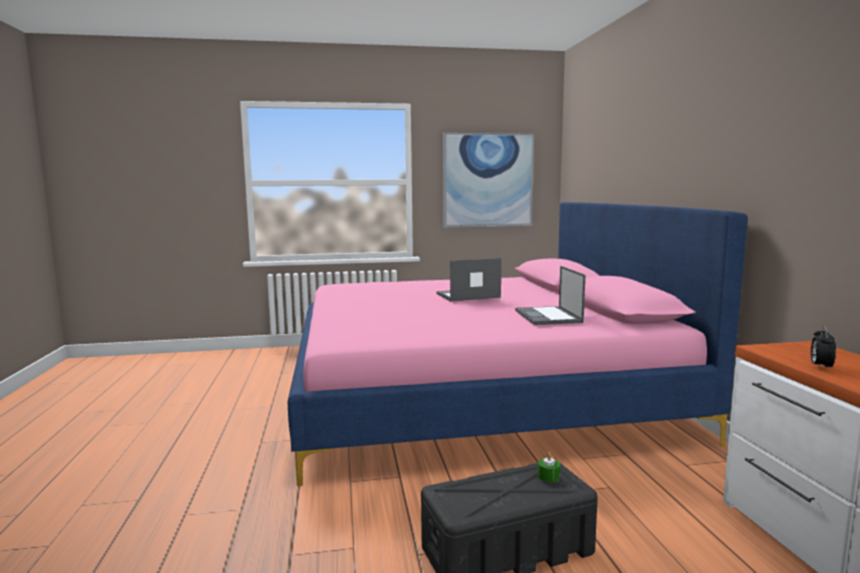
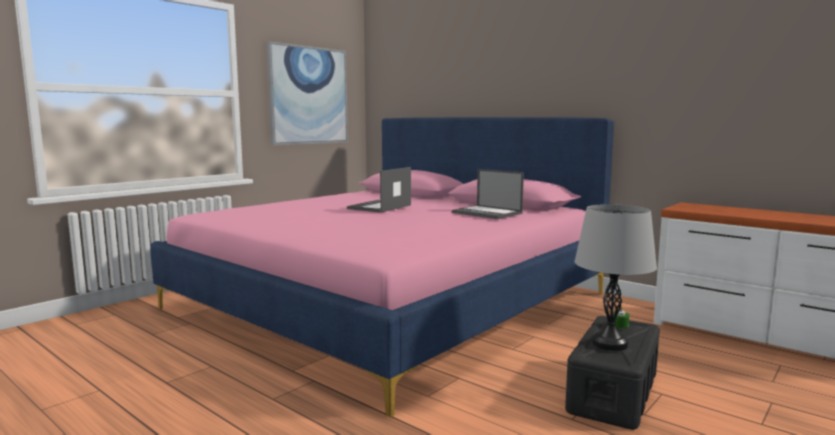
camera: 40 degrees left, 0 degrees up
alarm clock [811,326,836,369] -> none
none -> grey table lamp [574,204,657,351]

